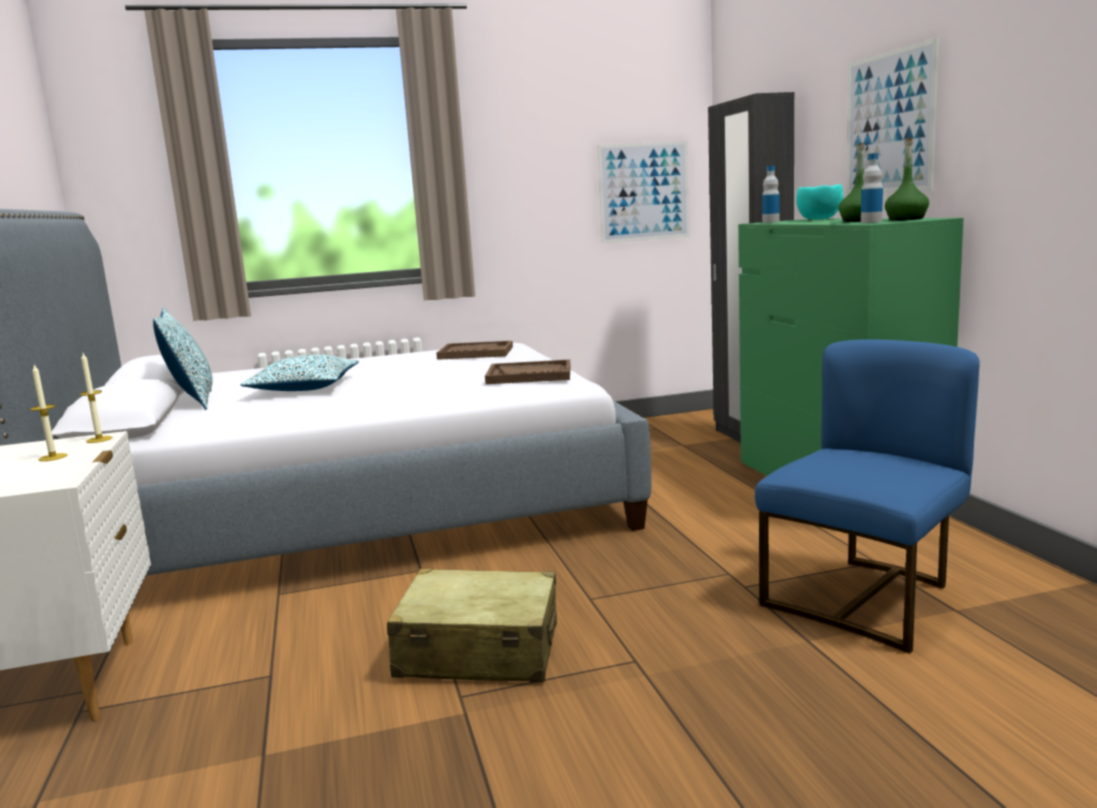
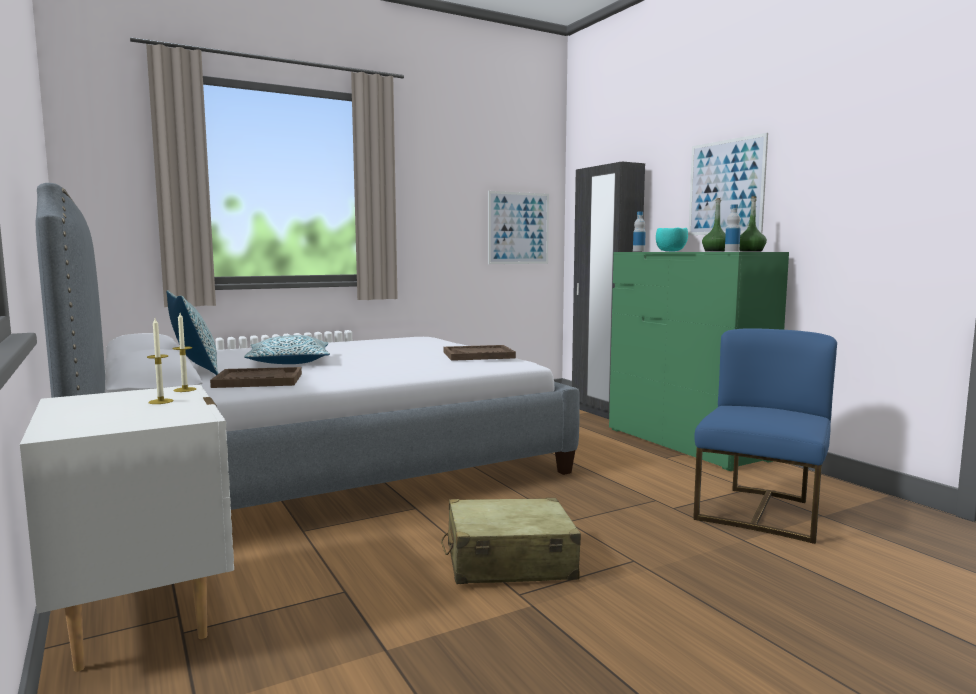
camera: 15 degrees left, 5 degrees down
brown tray [436,341,513,360] -> brown tray moved to [210,367,302,388]

